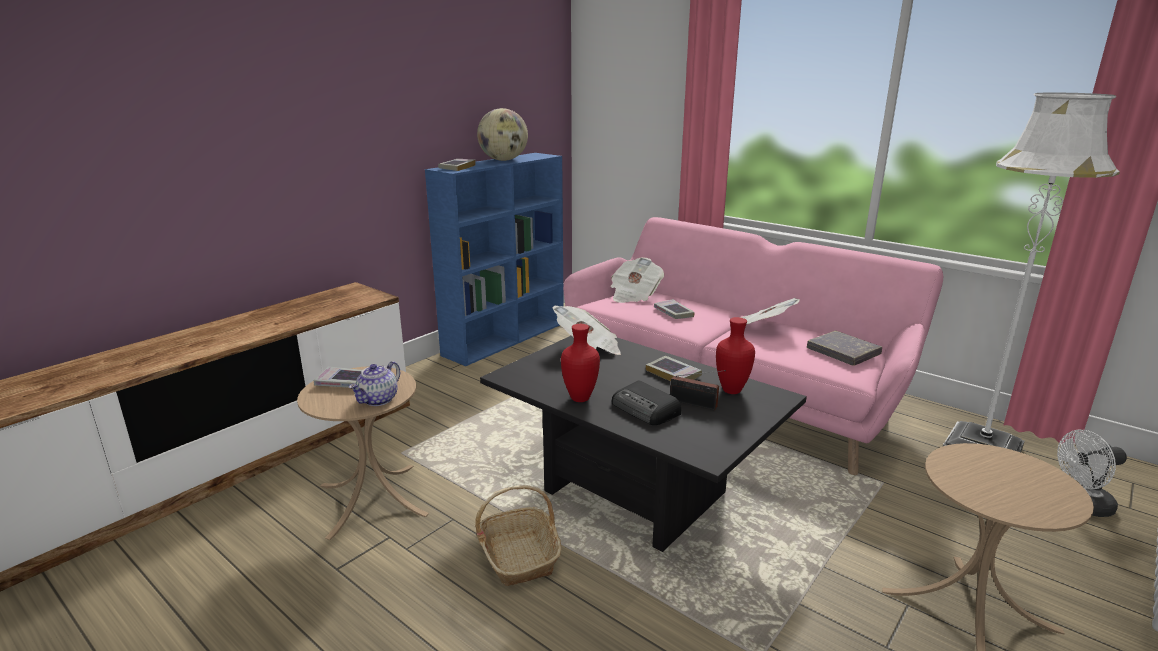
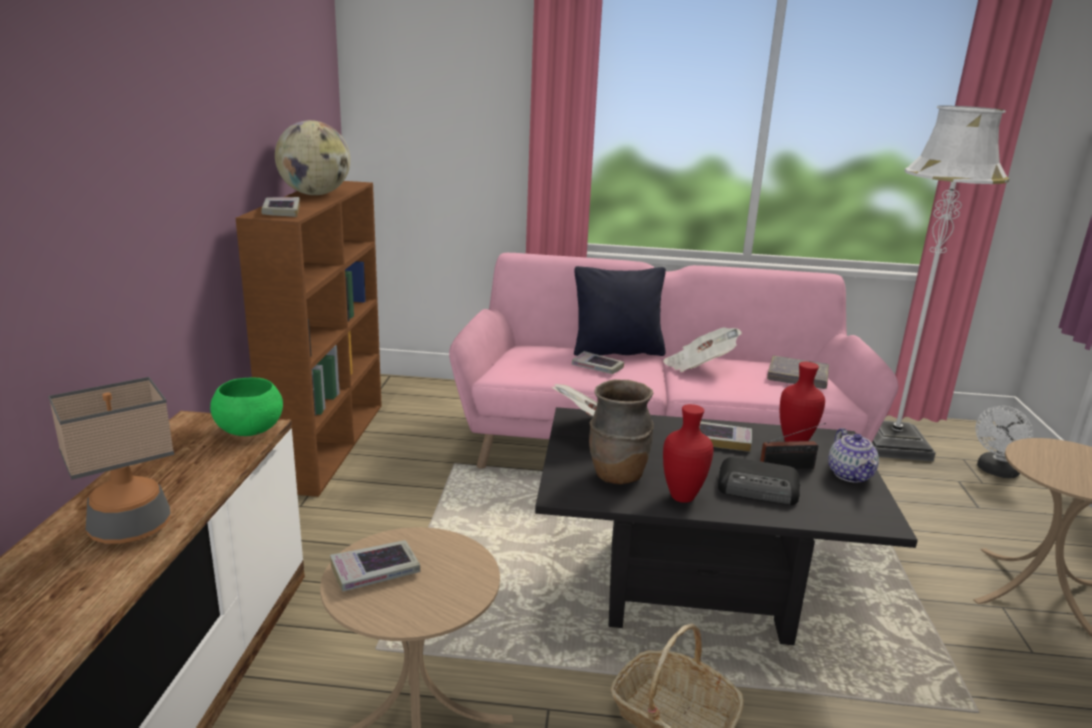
camera: 35 degrees left, 0 degrees up
teapot [349,361,400,406] -> teapot moved to [828,428,879,482]
blue bookcase [425,153,564,366] -> brown bookcase [236,181,382,497]
newspaper [610,257,664,303] -> none
none -> table lamp [48,377,174,544]
none -> green bowl [210,377,283,436]
none -> black pillow [574,266,666,356]
none -> brown vase [589,379,654,485]

